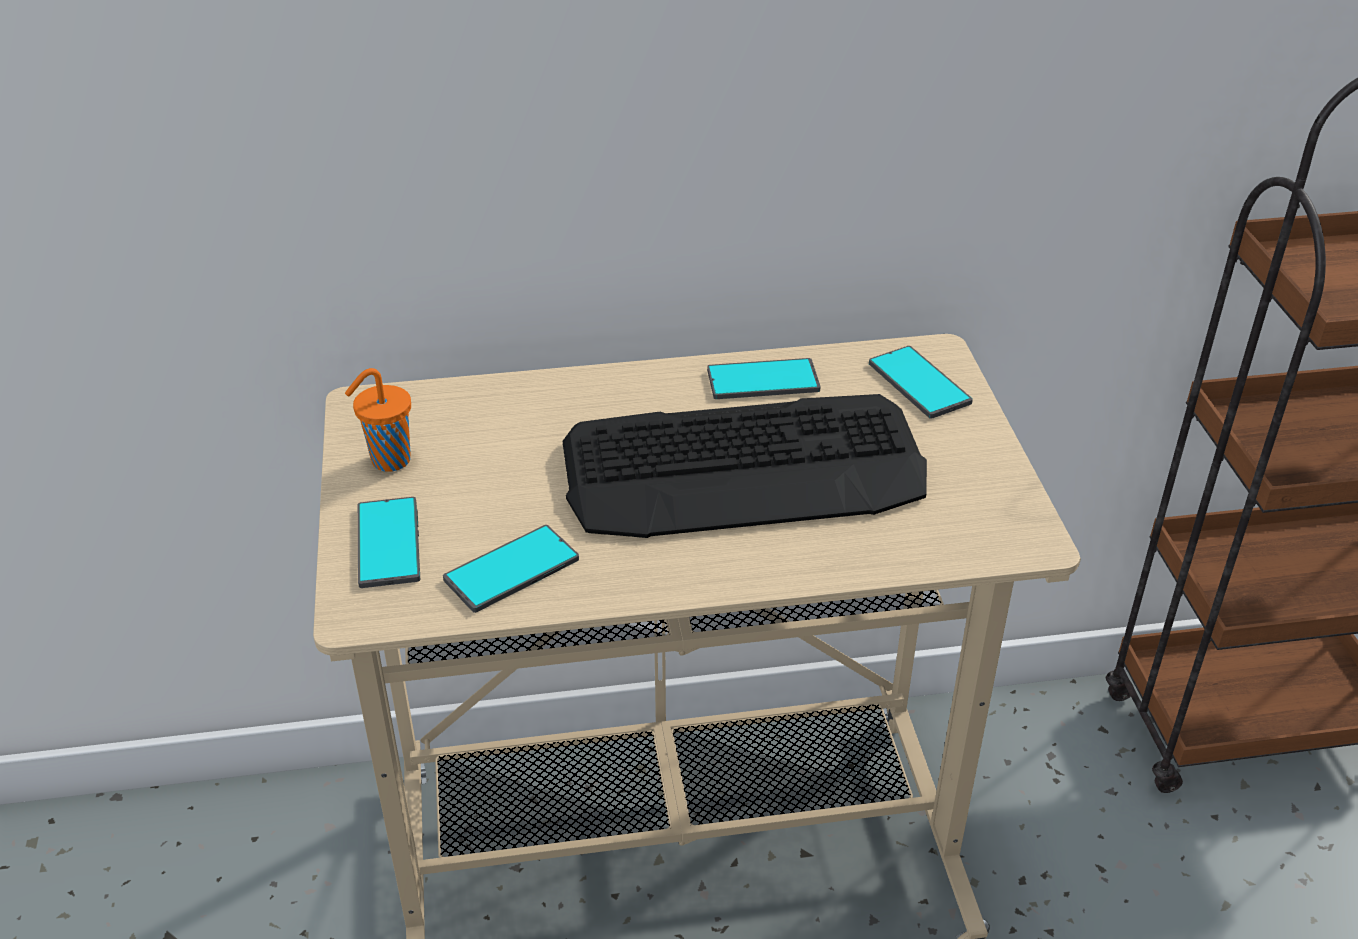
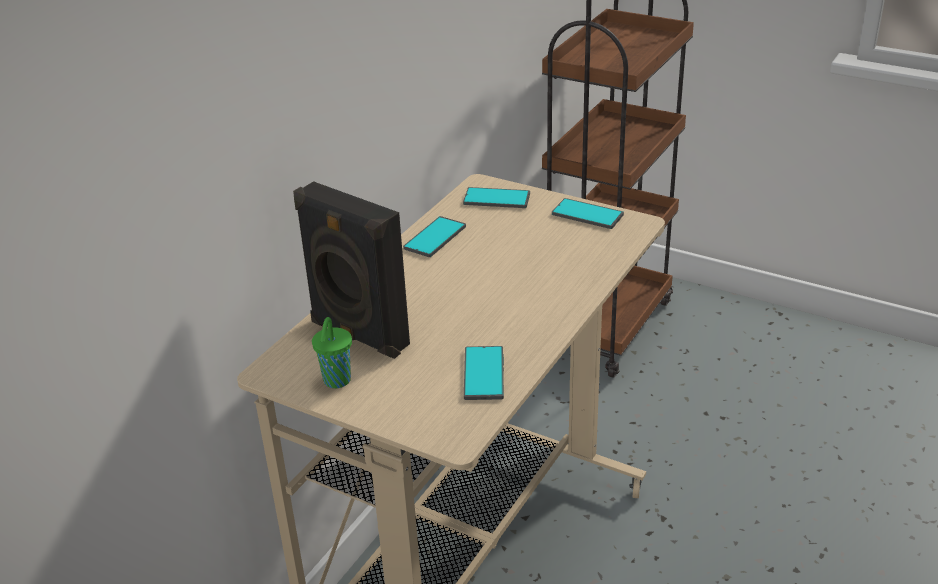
camera: 50 degrees left, 5 degrees down
orange cup [345,368,411,472] -> green cup [312,317,352,388]
phone [358,497,420,588] -> phone moved to [552,198,624,229]
keyboard [563,394,927,538] -> none
none -> black speaker [293,181,410,359]

